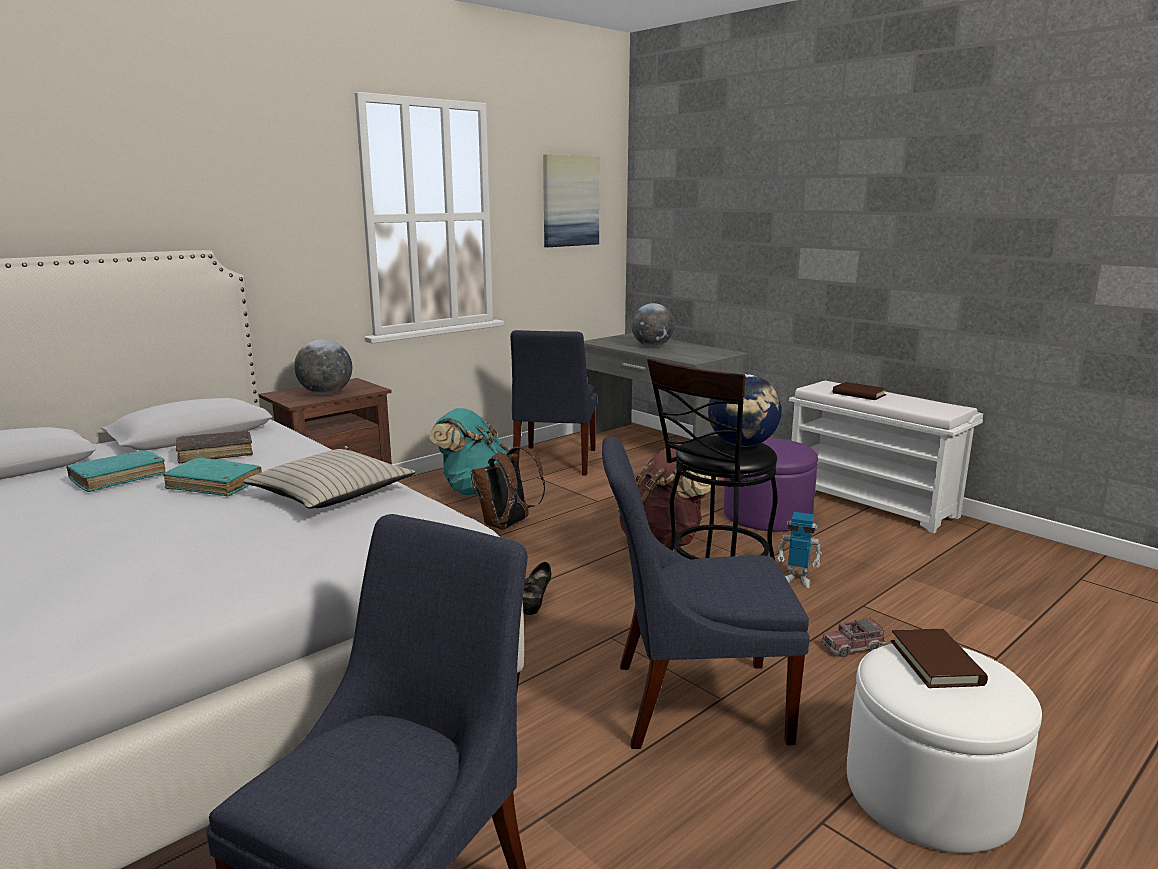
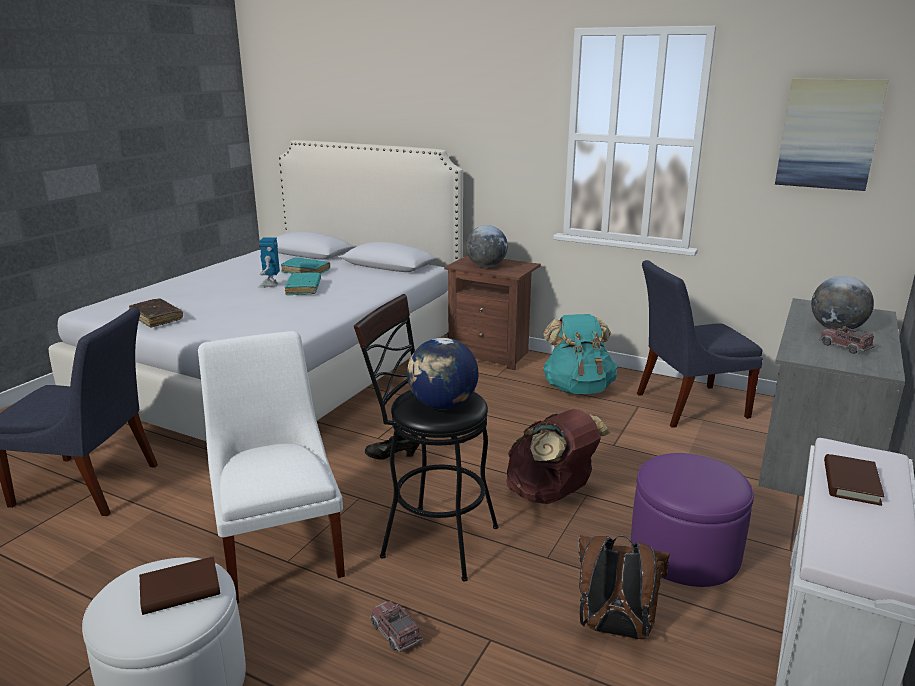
camera: 70 degrees right, 5 degrees up
brown book [176,431,253,464] -> brown book moved to [129,298,183,328]
beige pillow [243,449,416,509] -> none
brown backpack [471,447,545,530] -> brown backpack moved to [578,535,670,639]
blue chair [602,436,810,749] -> white chair [198,331,345,604]
toy robot [777,512,822,588] -> toy robot moved to [258,238,280,288]
none -> toy truck [819,326,875,354]

